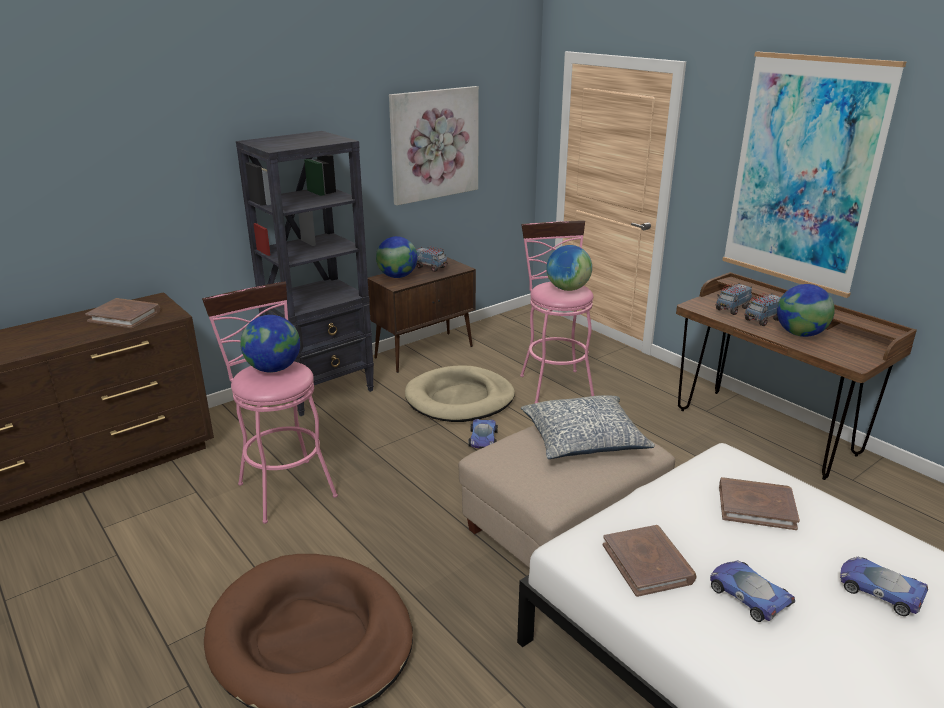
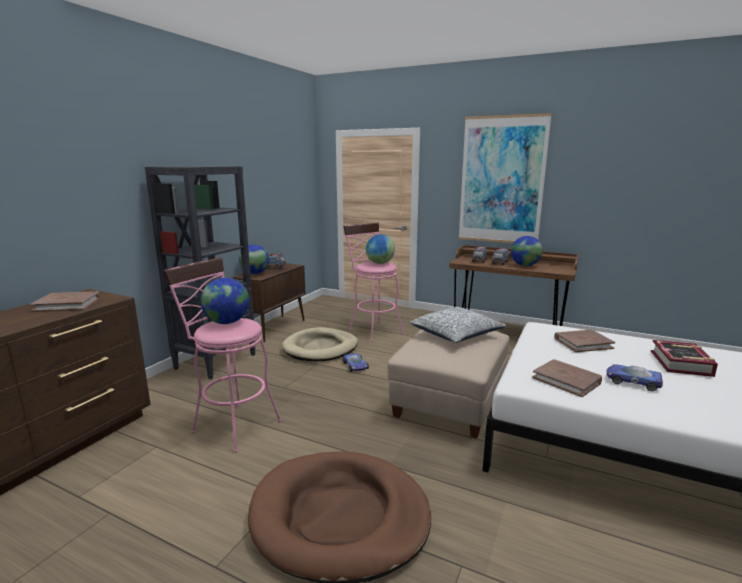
camera: 25 degrees left, 10 degrees down
picture [389,86,479,205] -> none
toy car [840,557,928,616] -> book [651,340,718,377]

